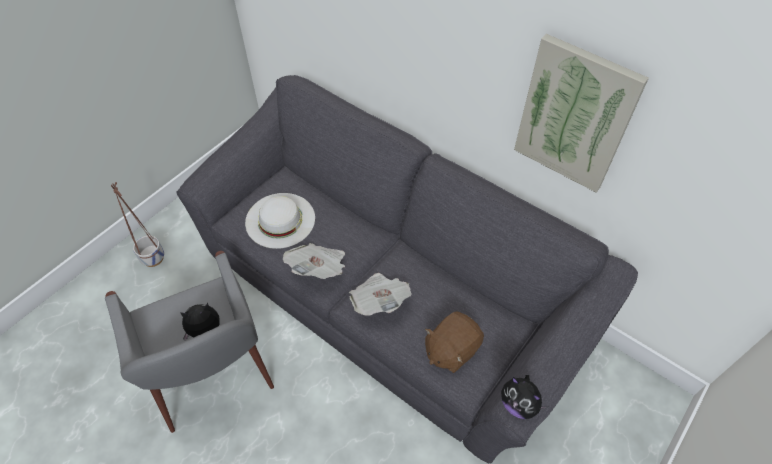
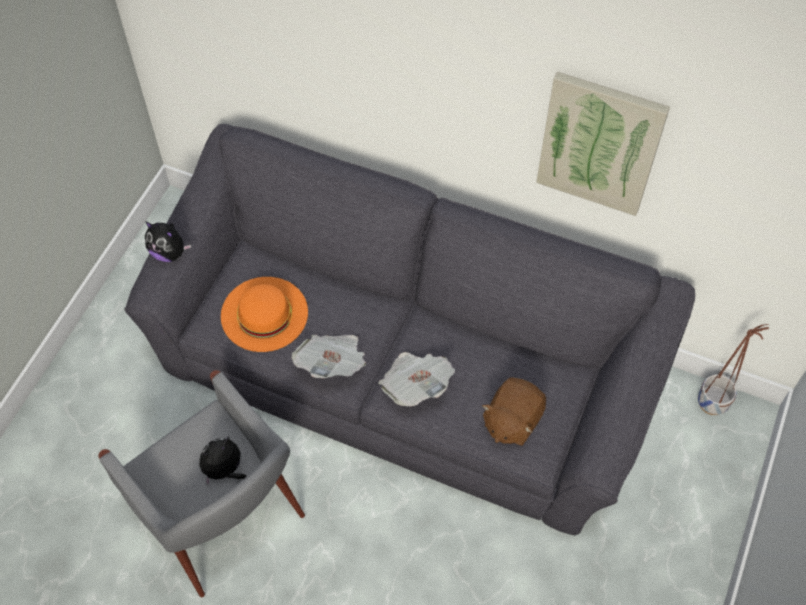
camera: 15 degrees left, 5 degrees up
planter [111,182,164,267] -> planter moved to [698,324,769,415]
white hat [245,193,315,249] -> orange hat [221,277,308,352]
plush toy [501,375,548,419] -> plush toy moved to [145,221,191,262]

